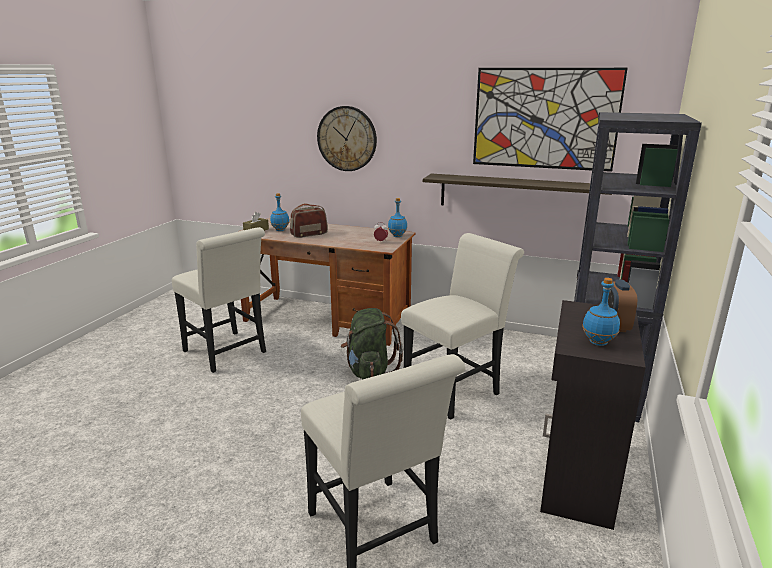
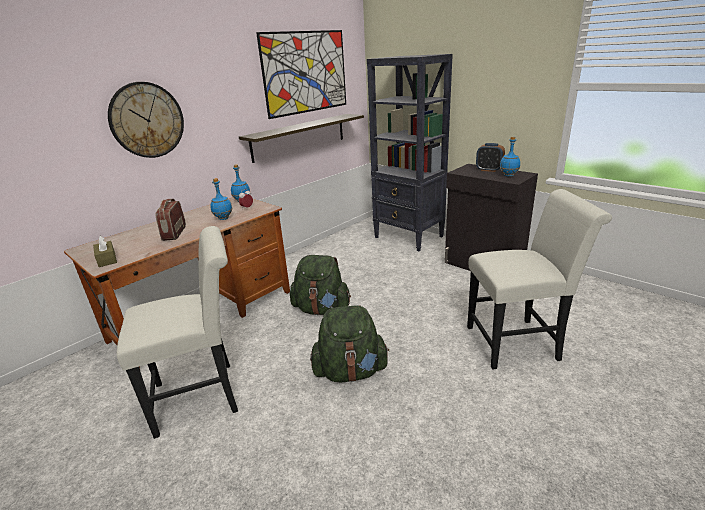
camera: 65 degrees left, 5 degrees up
blue bottle [270,193,290,231] -> blue bottle moved to [210,178,232,220]
white chair [401,233,524,420] -> none
none -> green backpack [310,305,389,383]

